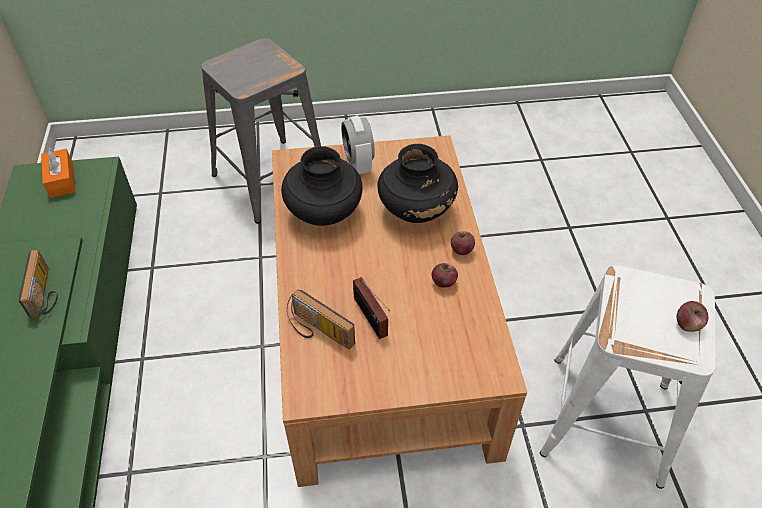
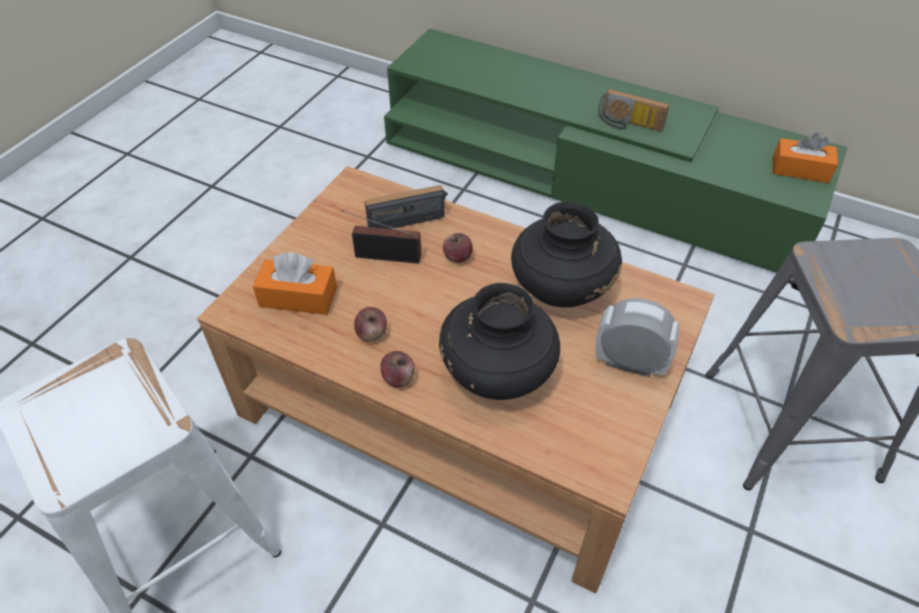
camera: 125 degrees right, 0 degrees up
apple [677,301,708,332] -> apple moved to [443,233,473,263]
none -> orange tissue box [253,252,337,315]

